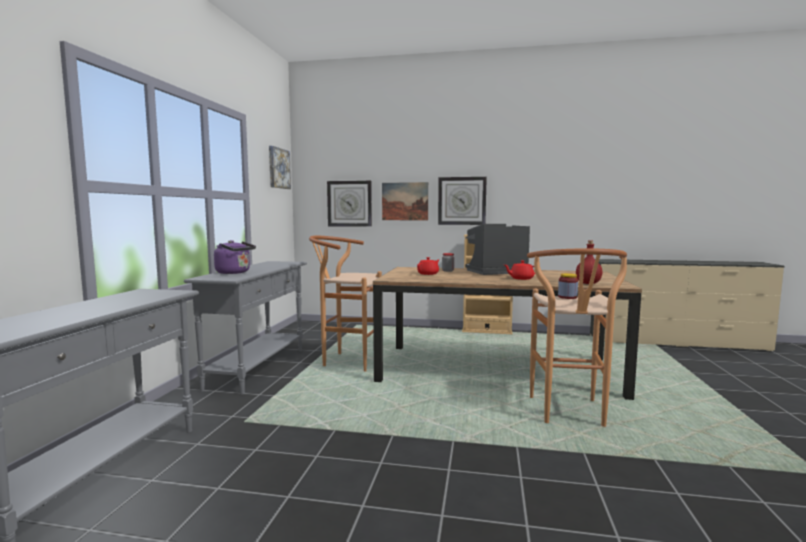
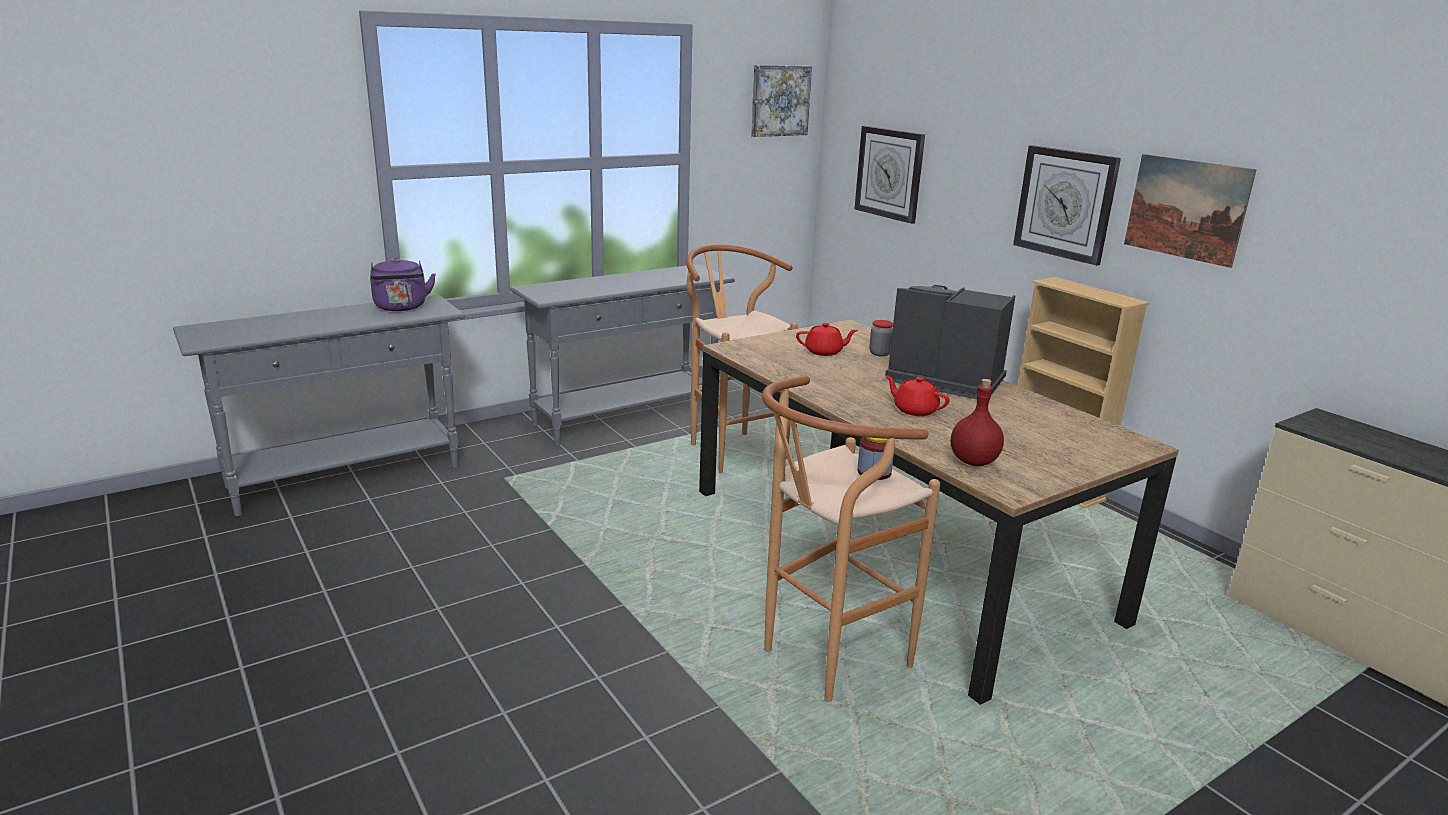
camera: 45 degrees right, 15 degrees up
purple kettle [214,240,256,274] -> purple kettle moved to [370,258,436,311]
picture [382,182,428,220] -> picture moved to [1124,154,1257,268]

